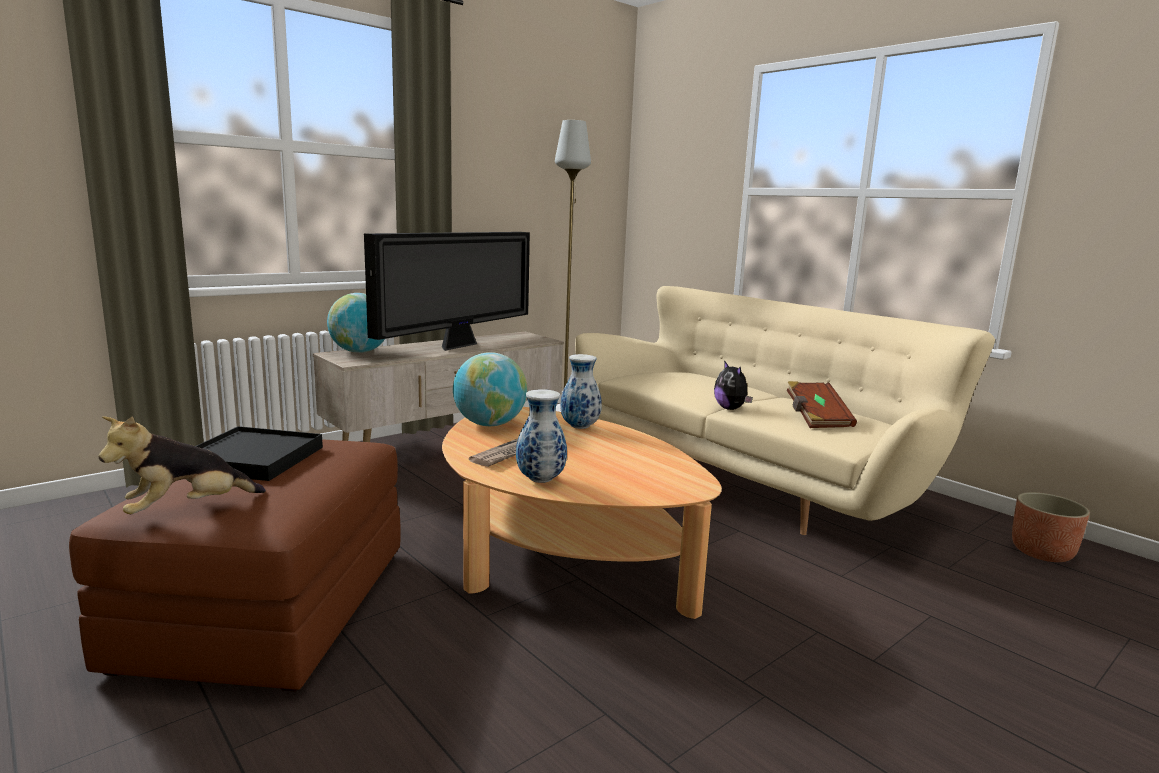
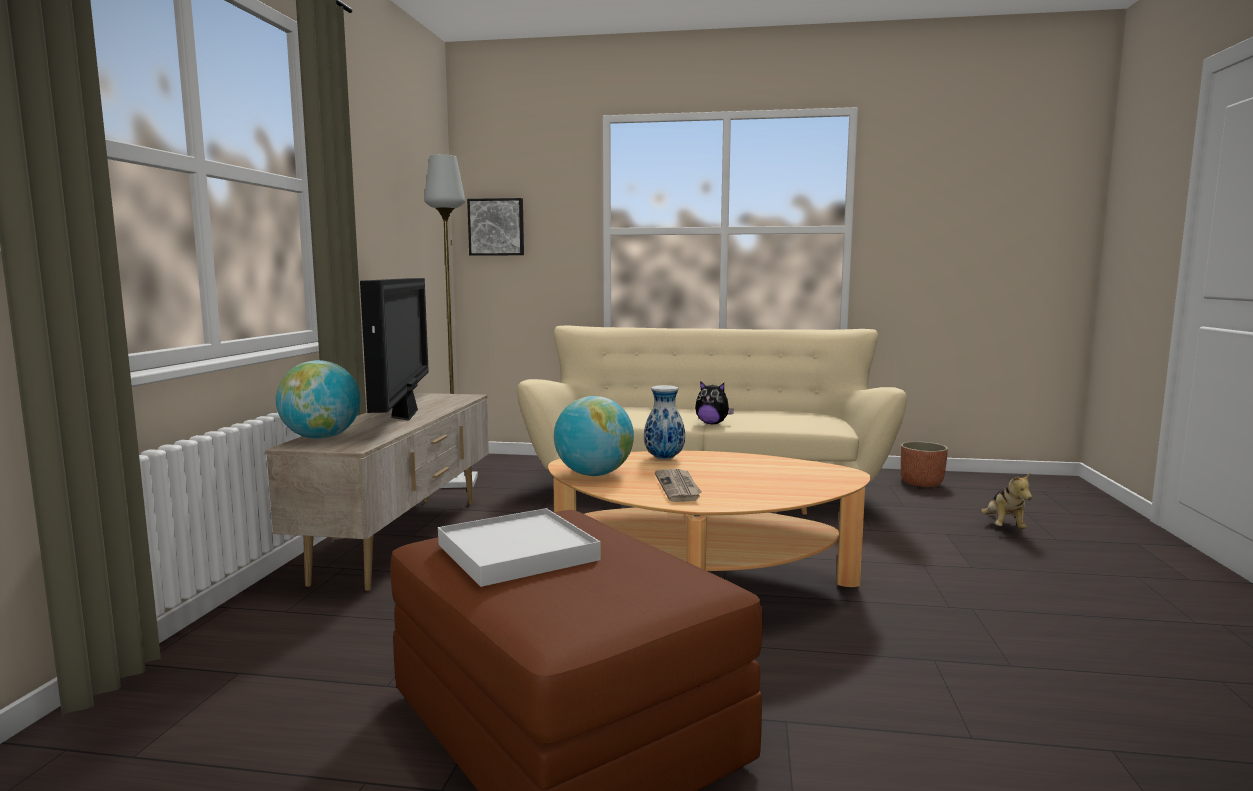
camera: 40 degrees left, 5 degrees down
plush toy [99,416,266,514] -> plush toy moved to [981,473,1032,529]
black tray [196,426,323,481] -> white tray [438,508,601,587]
vase [516,389,567,483] -> none
brown book [787,381,857,428] -> none
none -> picture [467,198,524,256]

